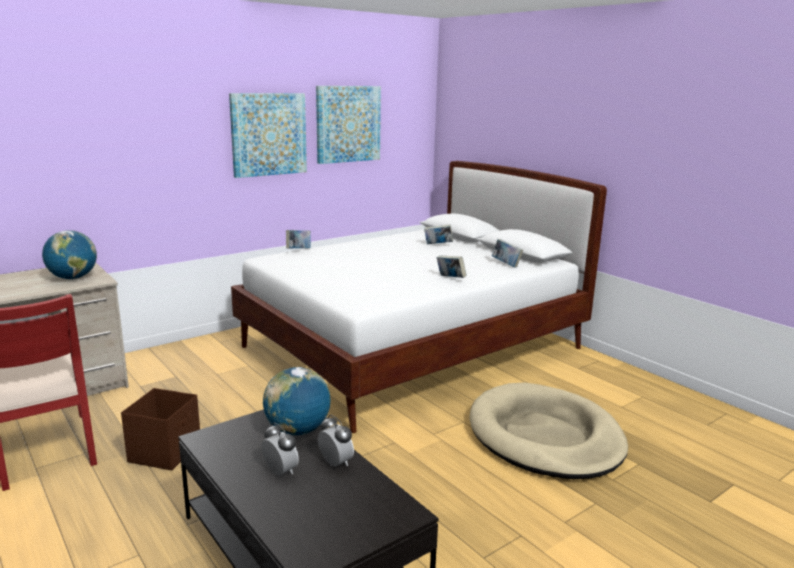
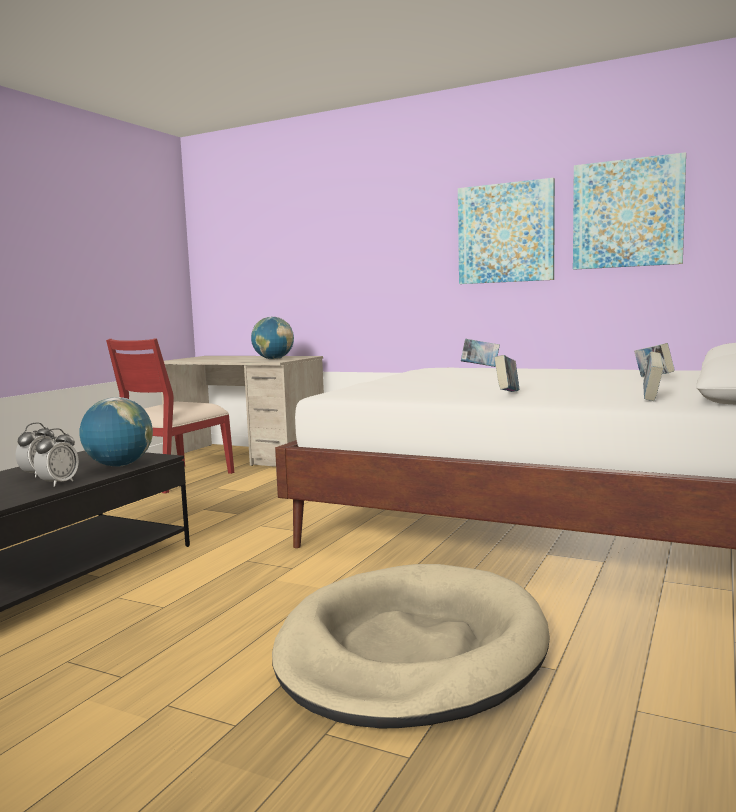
camera: 65 degrees right, 10 degrees down
brown storage box [121,388,200,470] -> none

